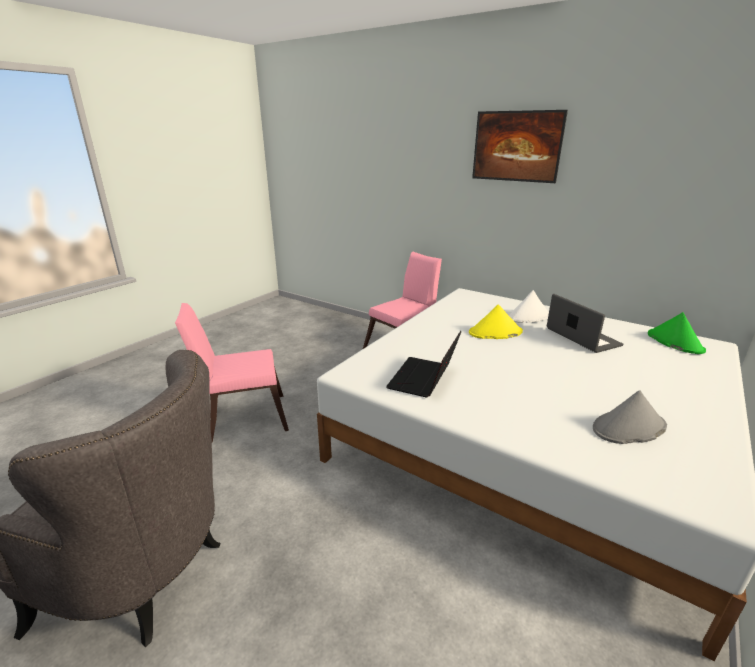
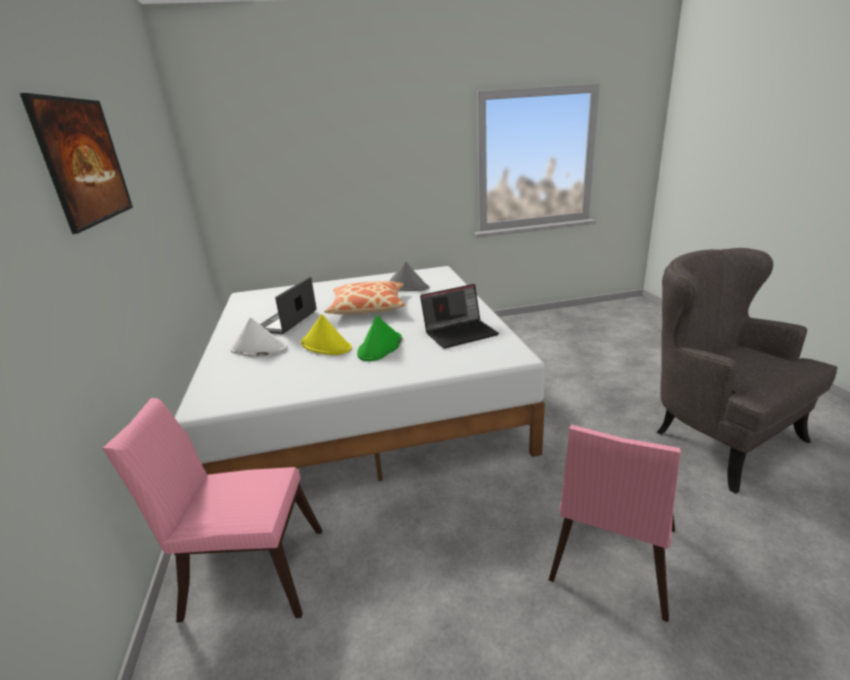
camera: 135 degrees left, 0 degrees up
pink chair [175,303,289,442] -> pink chair turned 90 degrees clockwise [549,425,681,622]
green hat [648,312,706,354] -> green hat moved to [357,315,402,361]
none -> pillow [324,281,405,315]

